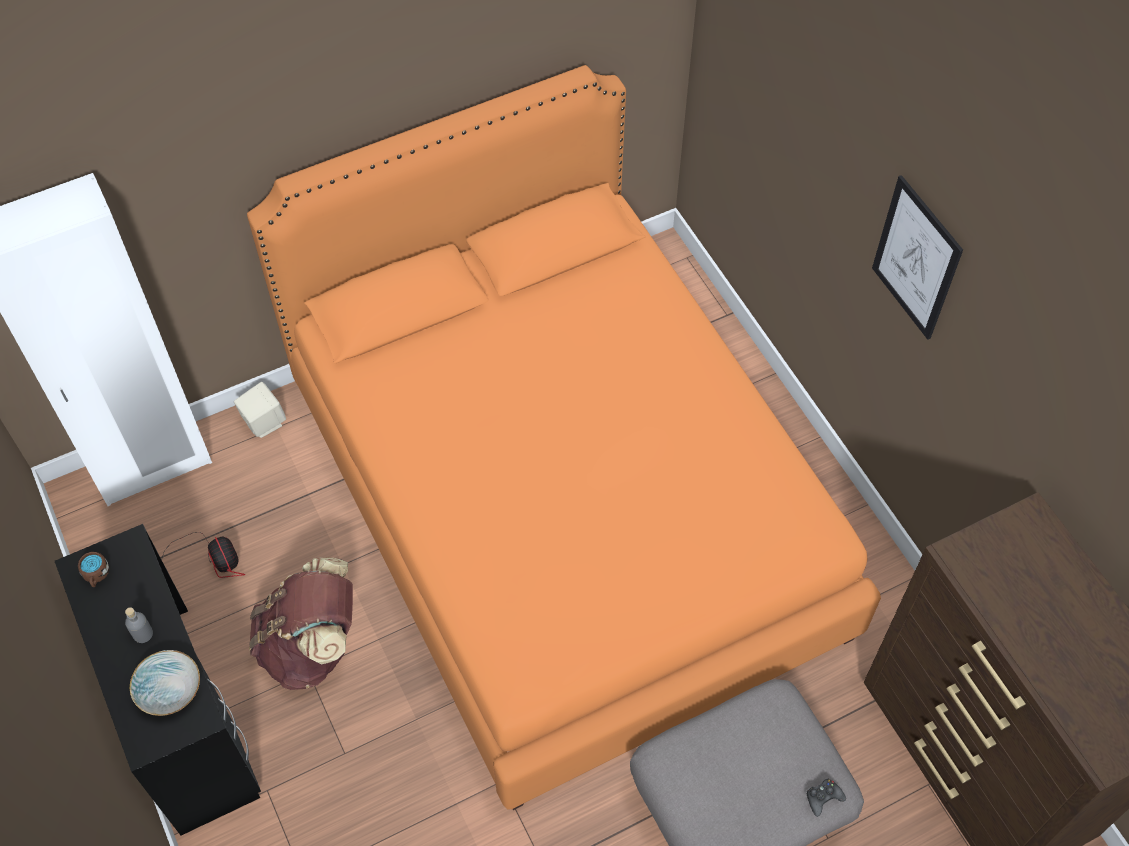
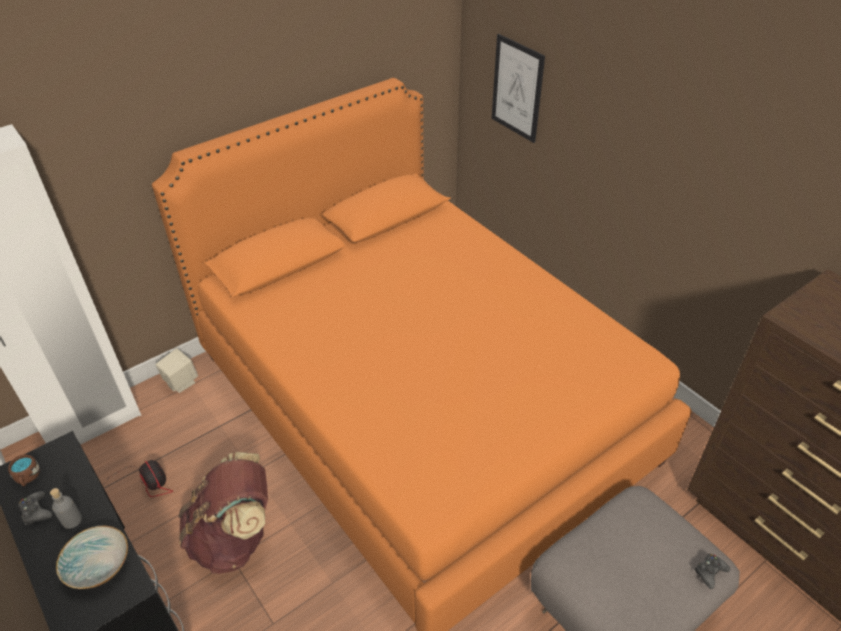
camera: 10 degrees left, 15 degrees down
picture [872,175,963,340] -> picture moved to [492,34,545,143]
none -> black game controller [18,491,52,525]

